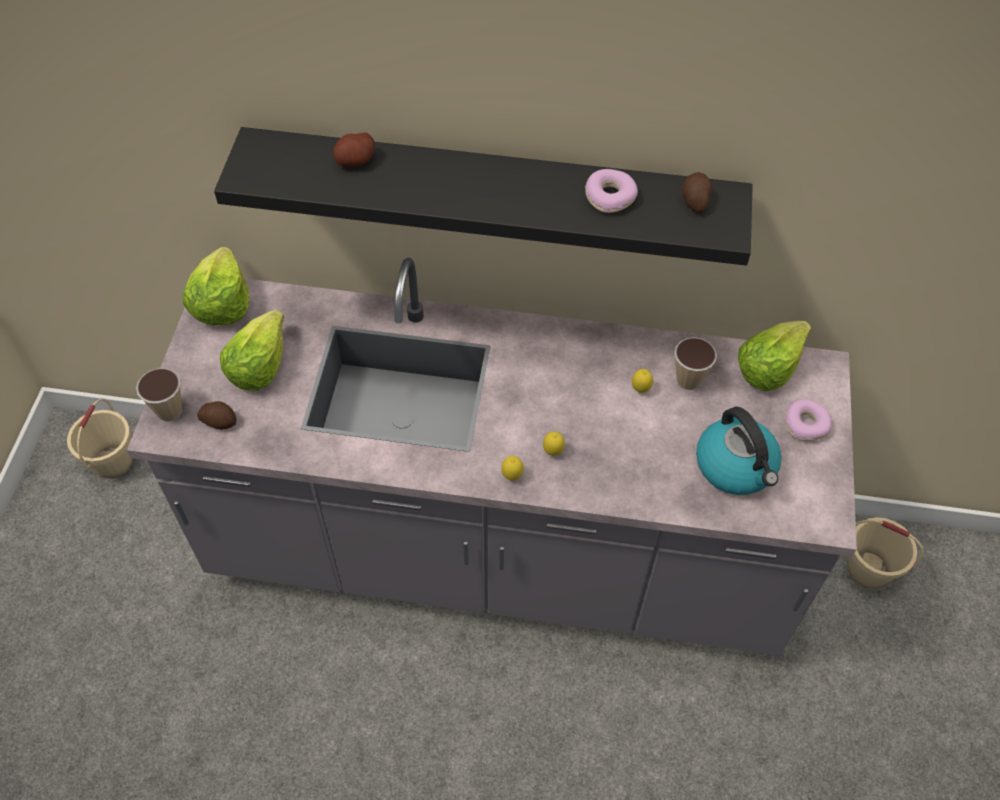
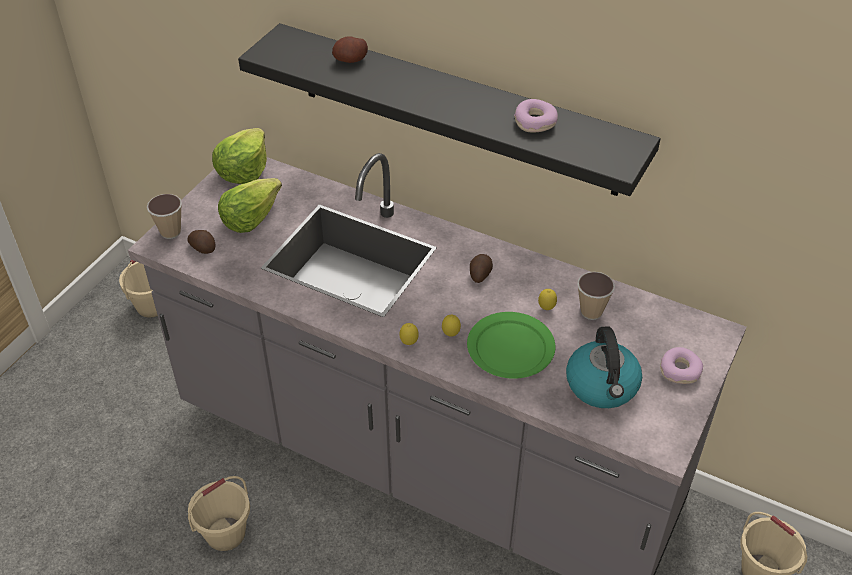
camera: 20 degrees right, 10 degrees down
potato [682,172,712,213] -> potato moved to [470,254,493,283]
lettuce [738,321,811,391] -> none
none -> beige bucket [188,476,250,551]
none -> green plate [467,312,555,379]

